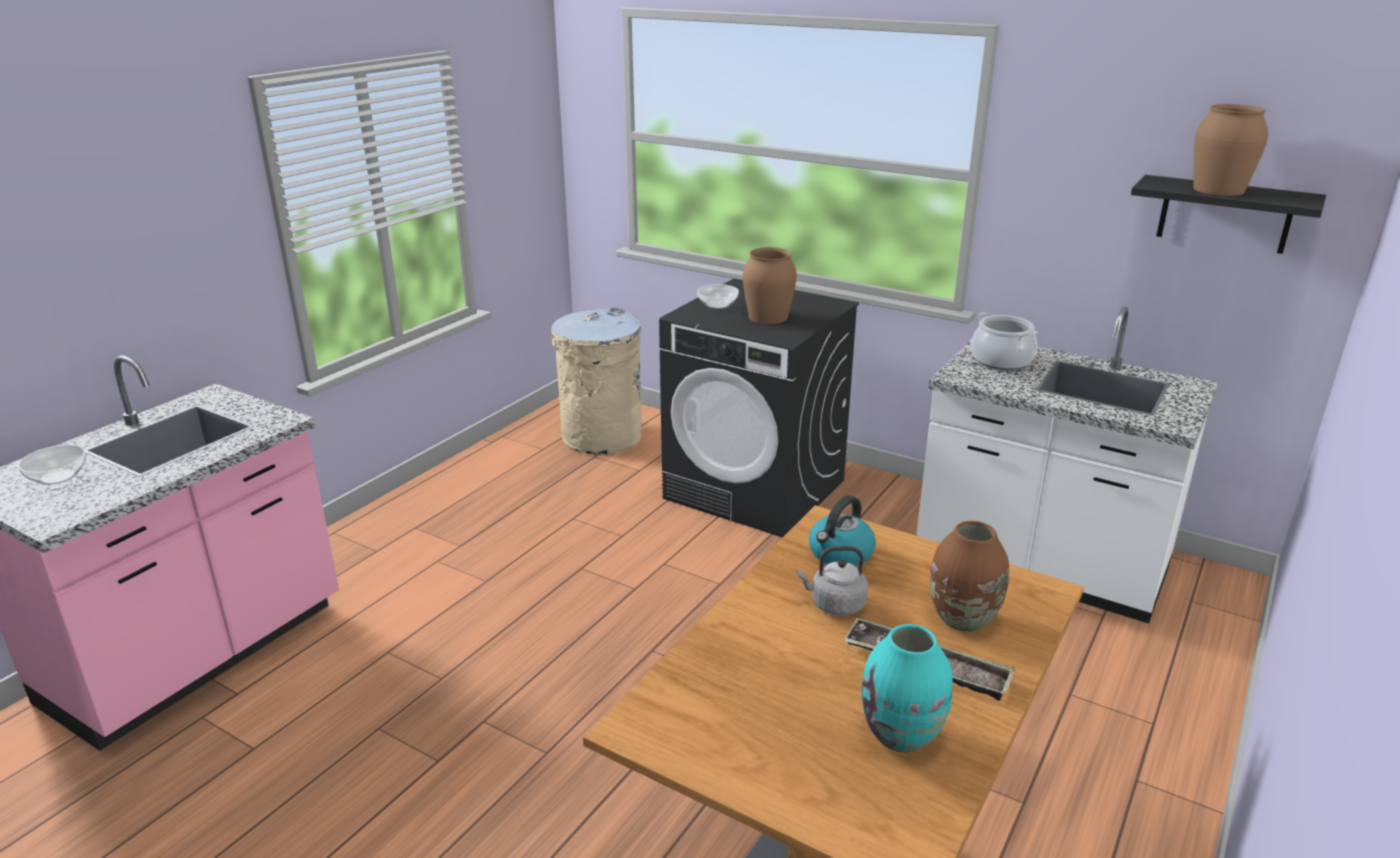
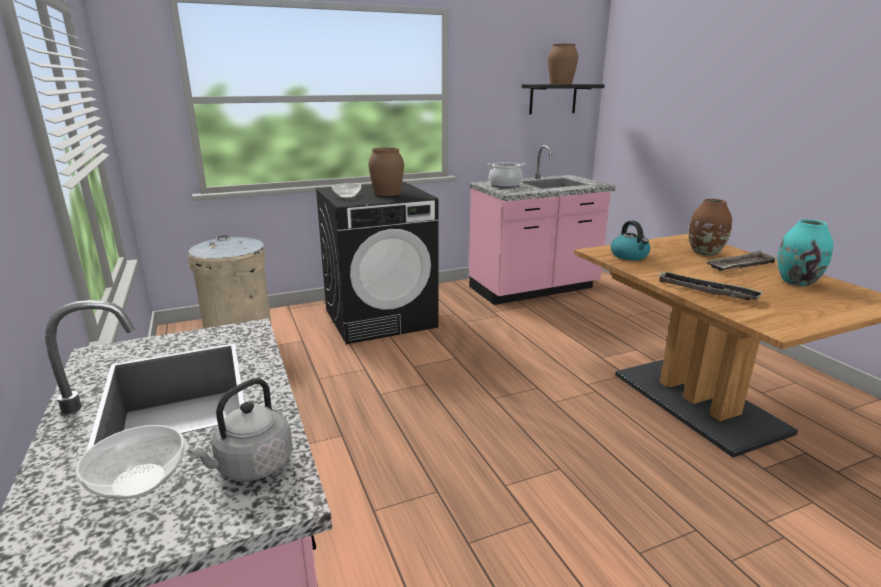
camera: 55 degrees left, 5 degrees down
grey kettle [797,546,868,616] -> grey kettle moved to [188,378,293,481]
white counter [916,307,1218,623] -> pink counter [469,145,616,305]
none -> tray [657,271,764,300]

